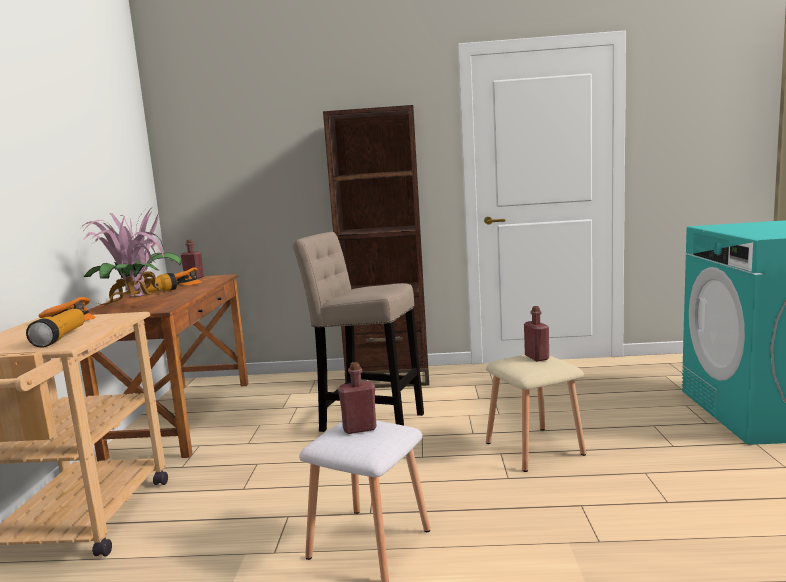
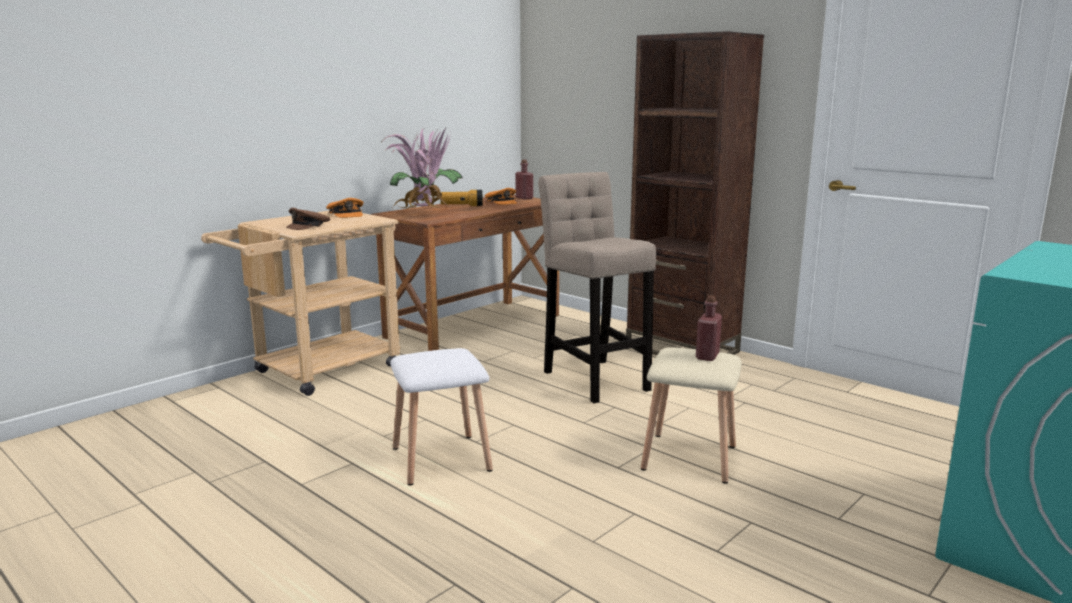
camera: 40 degrees right, 5 degrees up
flashlight [26,309,85,348] -> brown cap [286,208,330,230]
red bottle [338,362,377,434] -> none

